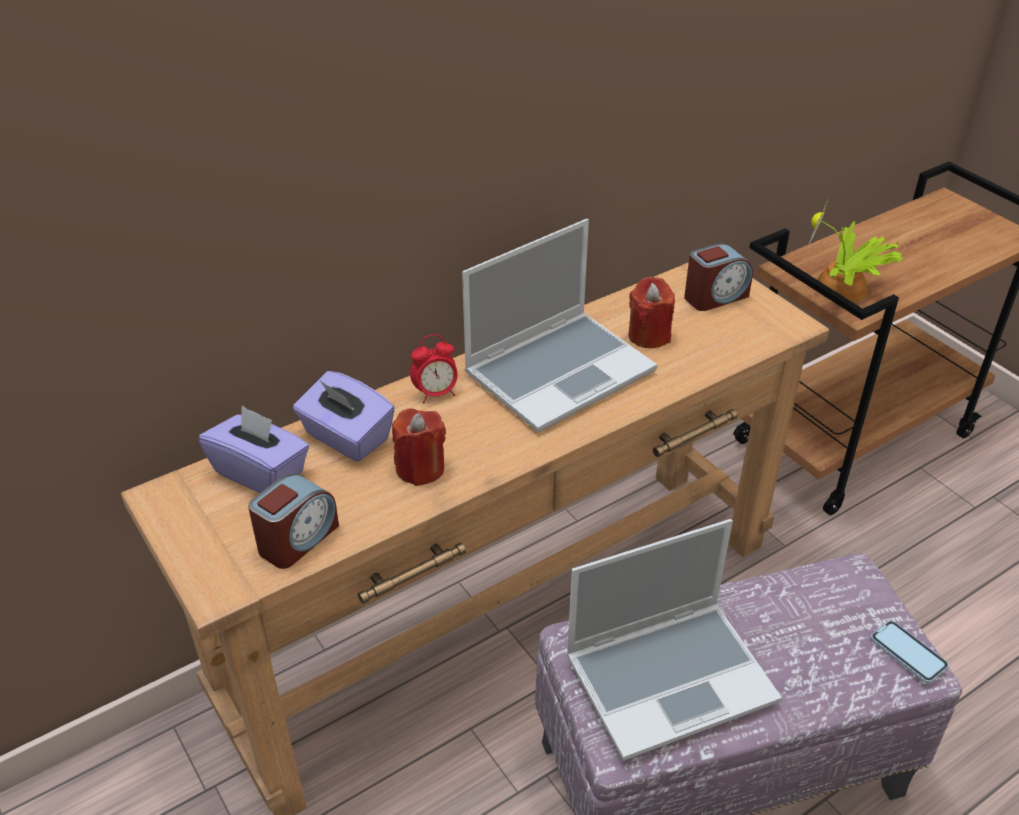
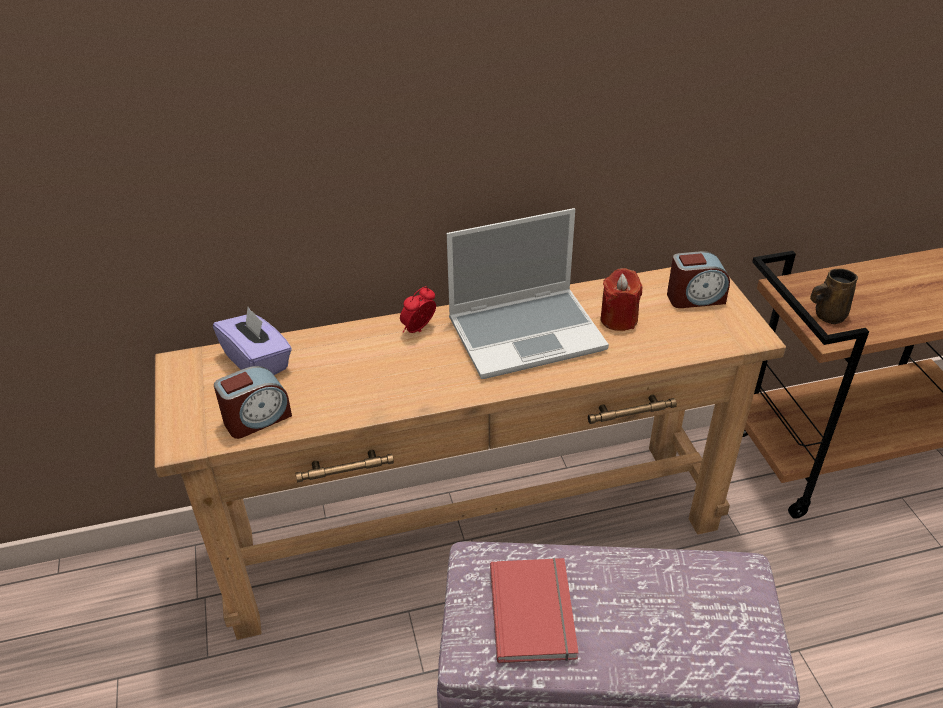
camera: 20 degrees right, 0 degrees up
purple tissue box [293,371,395,462] -> none
red candle [392,408,446,486] -> none
alarm clock [410,335,457,403] -> alarm clock turned 135 degrees clockwise [400,286,436,333]
laptop [566,519,782,761] -> red book [490,558,579,663]
potted plant [809,199,903,302] -> brown mug [810,268,858,324]
phone [871,621,949,684] -> none

